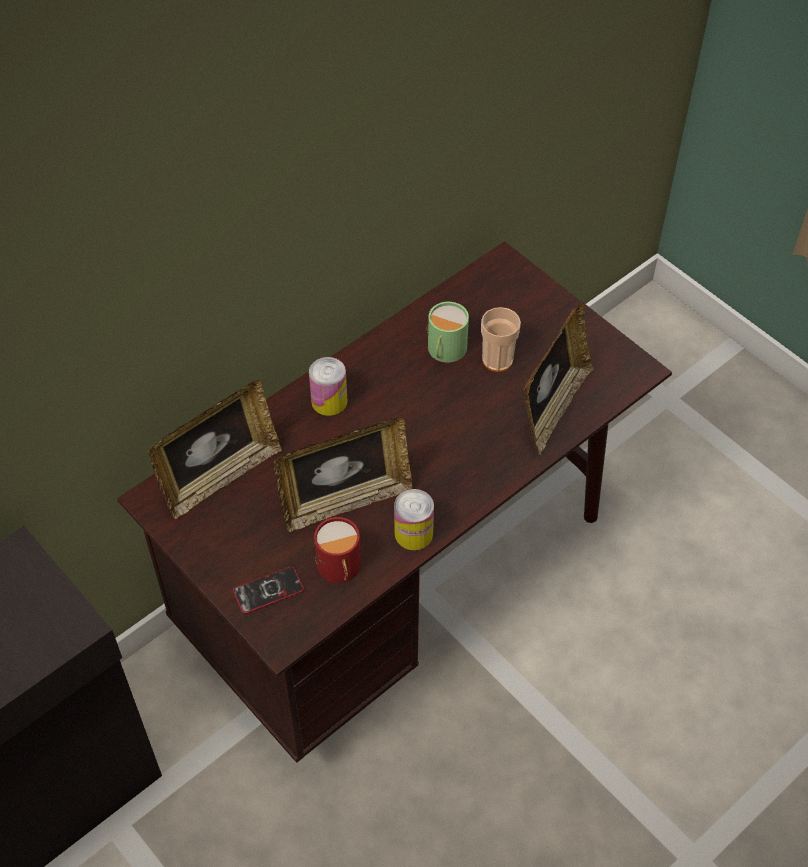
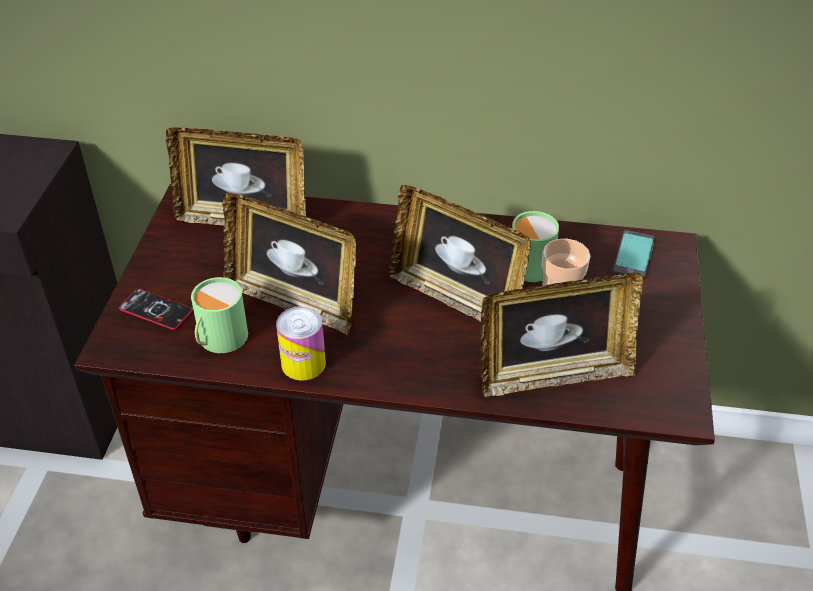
camera: 50 degrees right, 10 degrees down
can [309,357,347,416] -> none
red mug [314,517,361,583] -> green mug [191,277,248,353]
none -> picture frame [389,185,531,322]
none -> phone [613,230,655,280]

